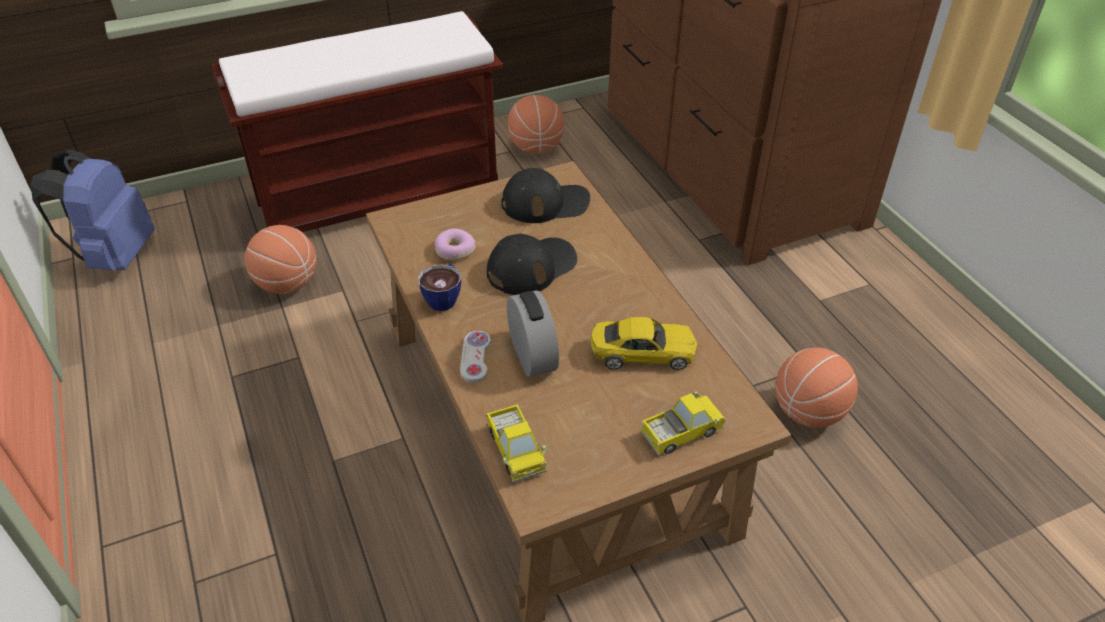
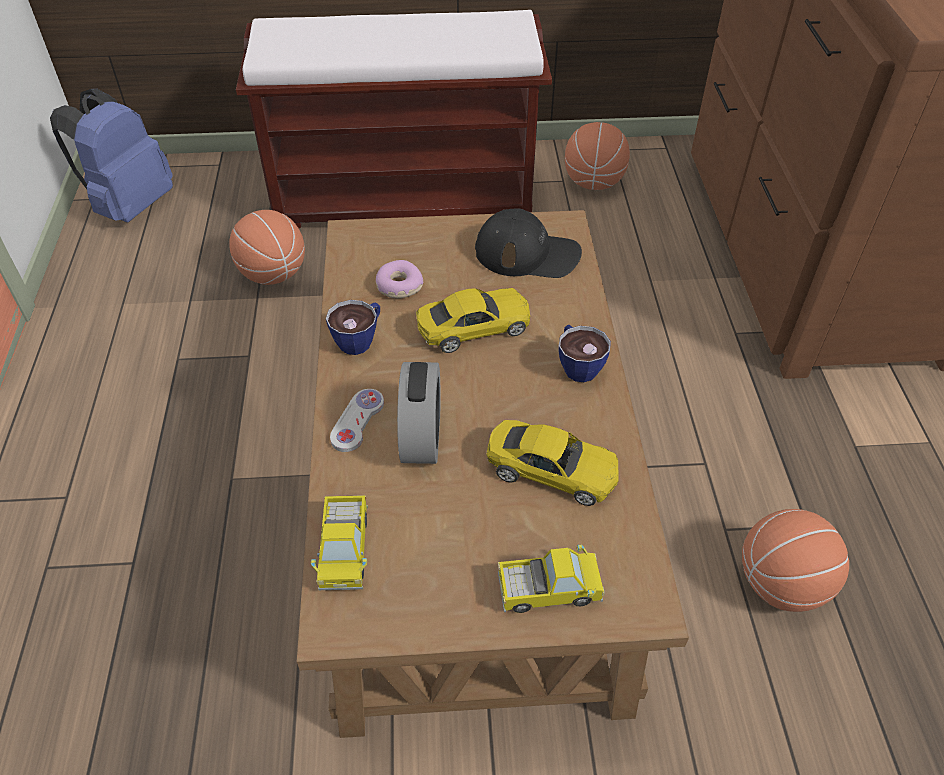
camera: 20 degrees right, 5 degrees up
black cap [487,234,577,295] -> yellow toy car [416,288,530,353]
none -> cup [558,325,611,382]

